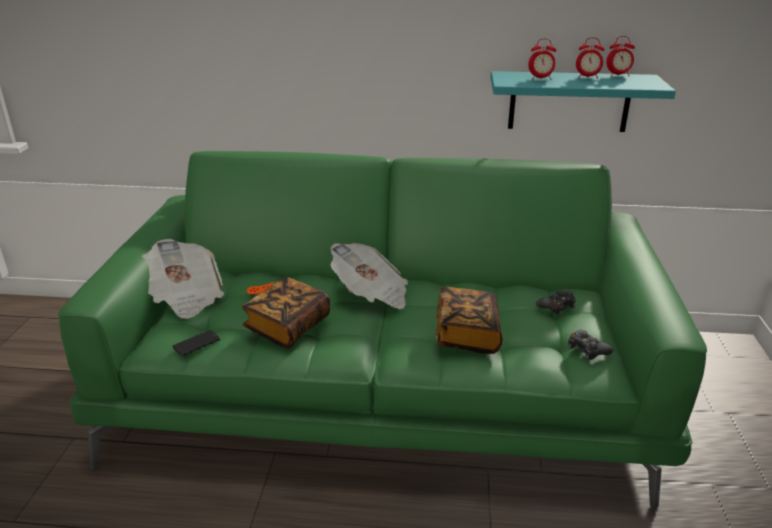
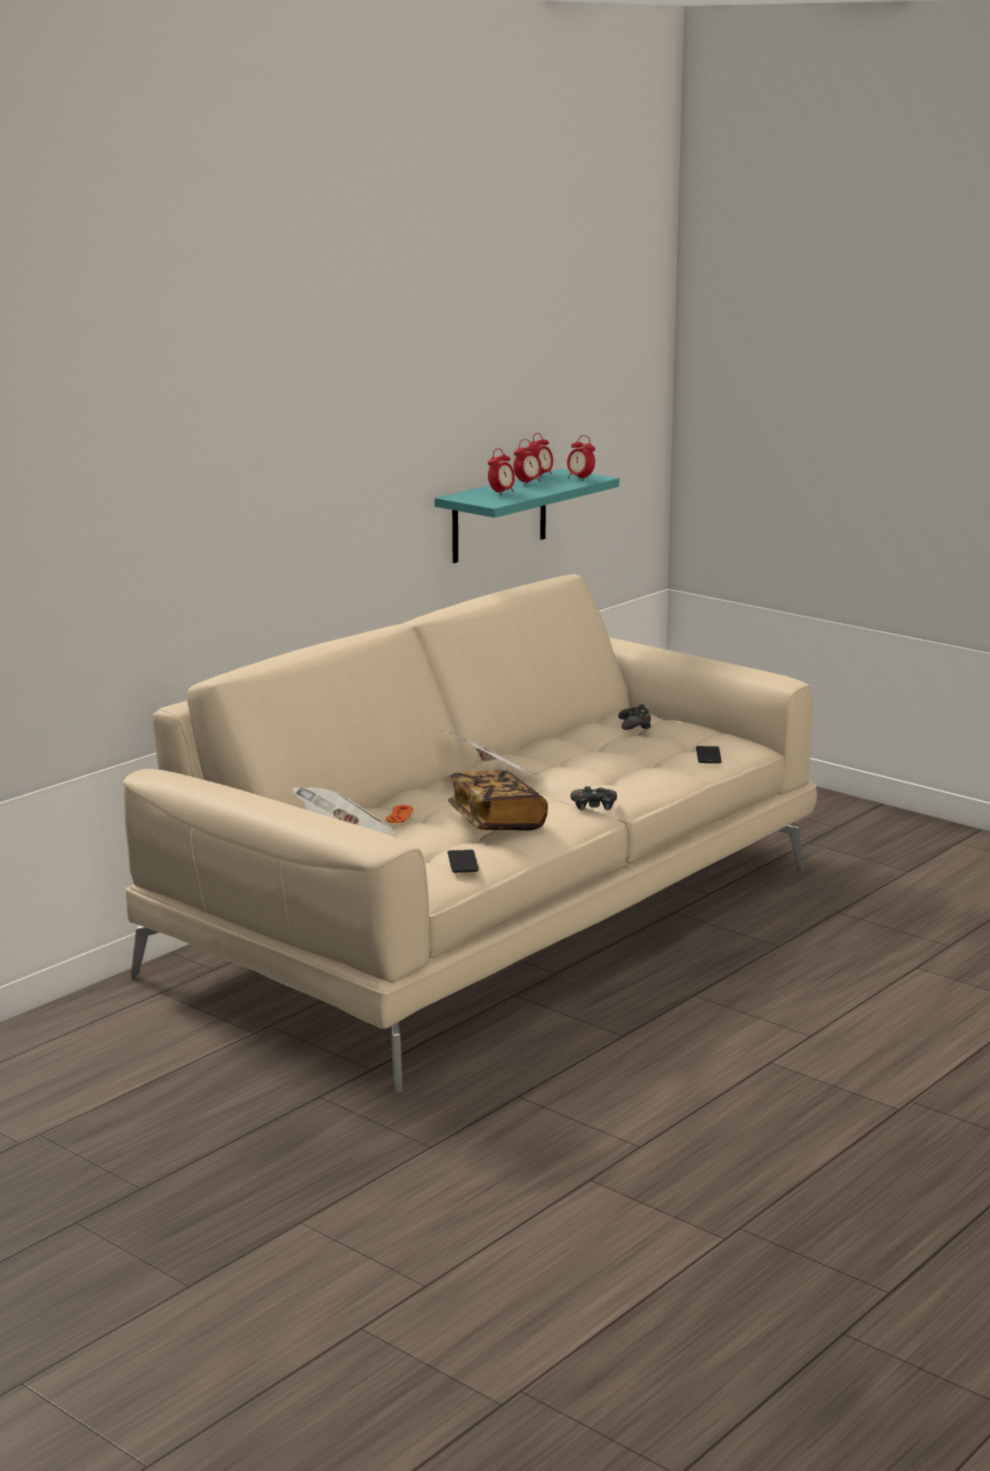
camera: 55 degrees left, 10 degrees down
green sofa [58,151,707,508] -> beige sofa [123,574,817,1094]
book [435,287,502,354] -> none
black game controller [568,330,613,360] -> black game controller moved to [571,786,617,810]
none -> alarm clock [567,435,595,481]
none -> phone [696,746,722,763]

